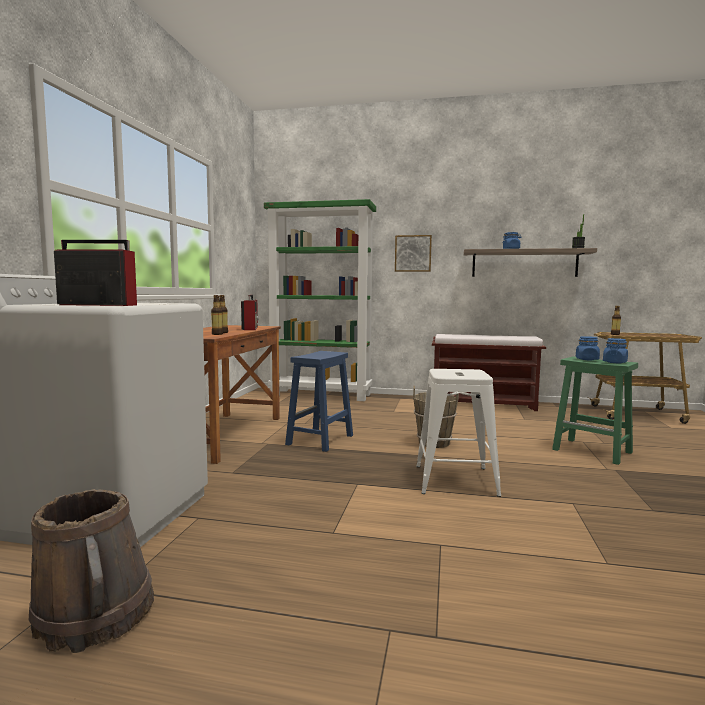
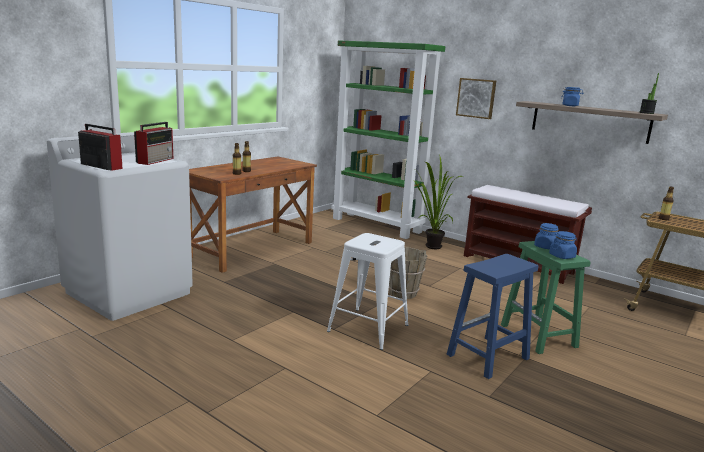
camera: 25 degrees right, 10 degrees up
brown bucket [29,489,154,653] -> none
radio [241,295,259,330] -> radio moved to [134,122,173,165]
blue stool [285,351,353,452] -> blue stool moved to [447,254,538,379]
none -> potted plant [414,155,463,249]

